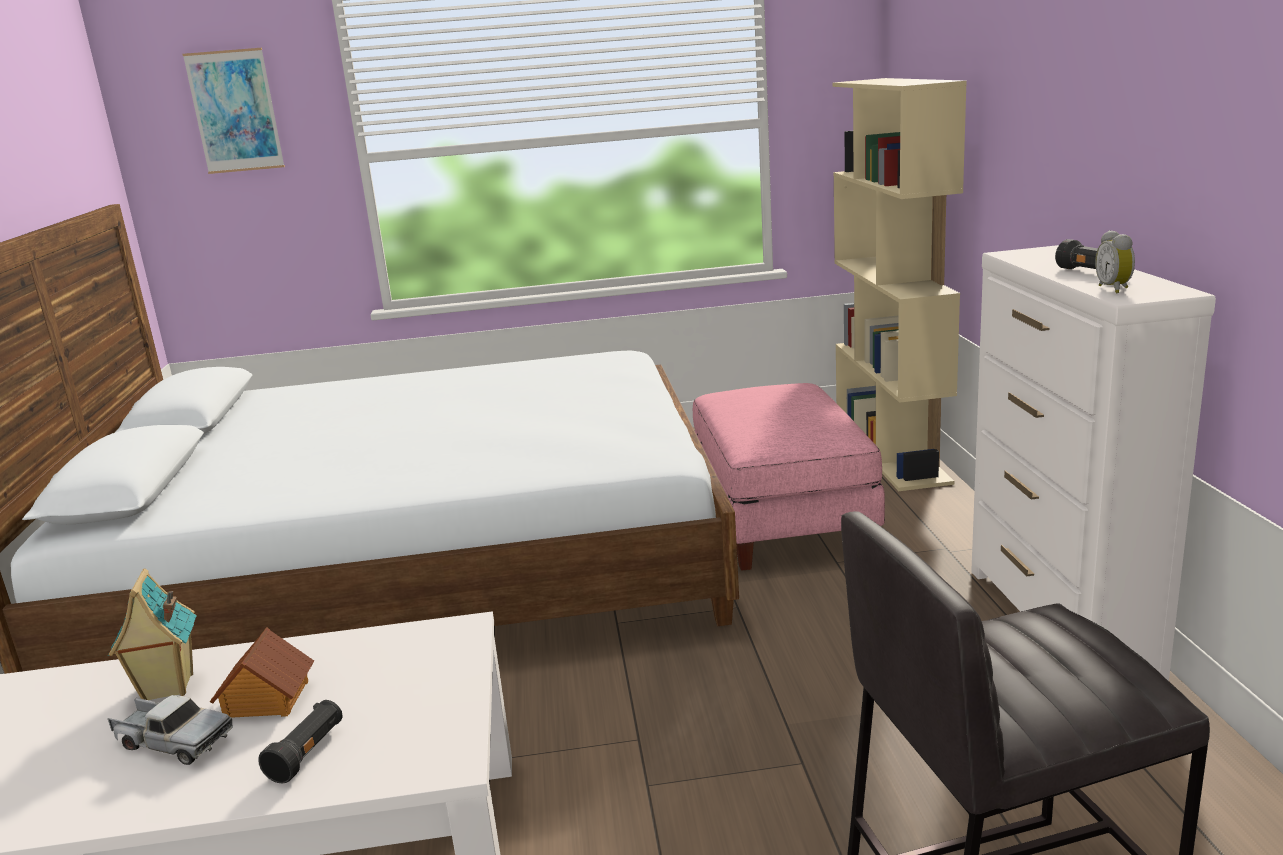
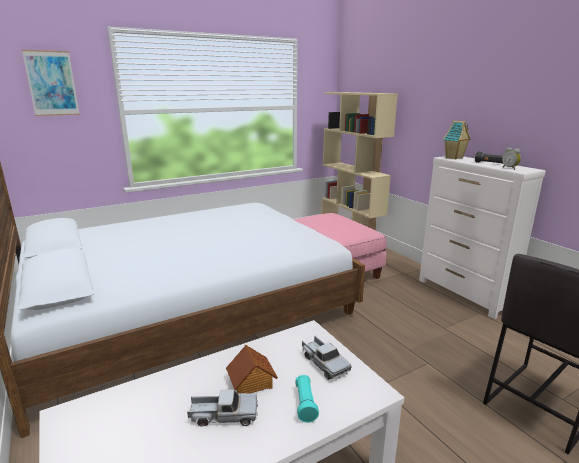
camera: 25 degrees left, 0 degrees up
toy house [108,568,197,700] -> toy house moved to [443,120,471,159]
black flashlight [258,700,343,783] -> turquoise flashlight [295,375,319,423]
none -> toy truck [302,336,352,380]

